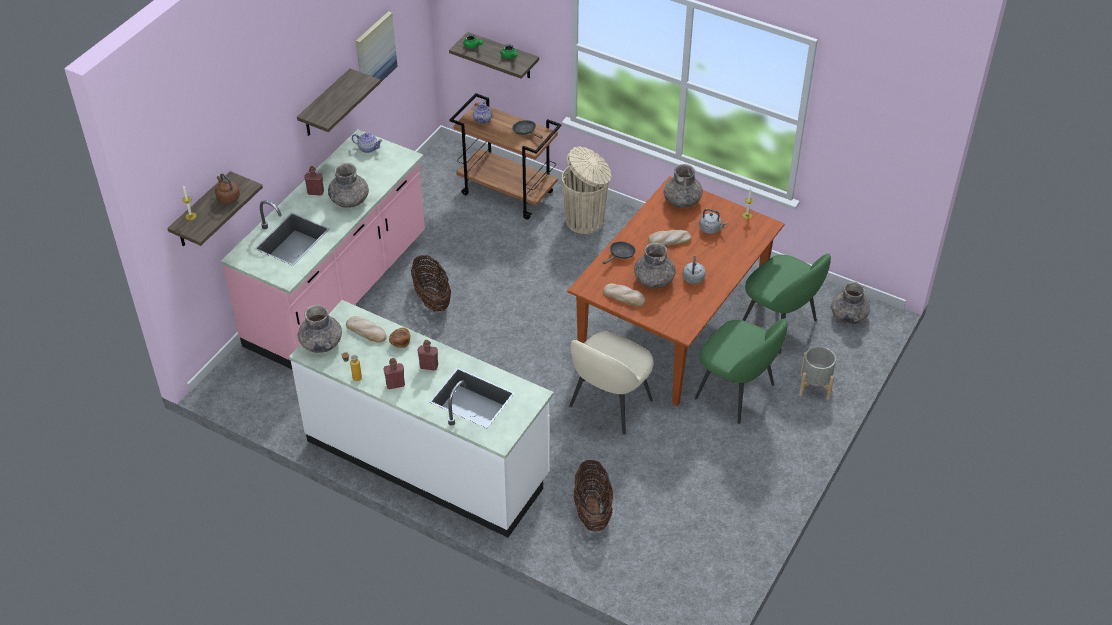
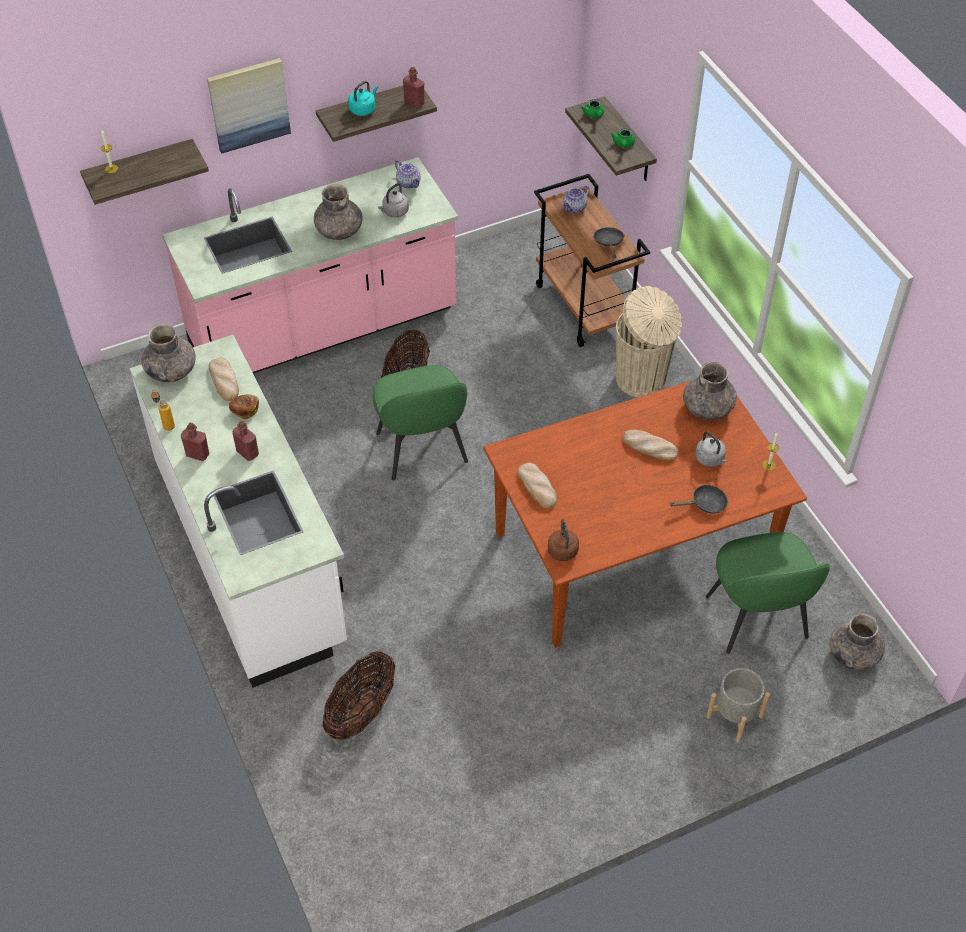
camera: 35 degrees right, 5 degrees up
brown kettle [215,173,240,204] -> brown kettle moved to [548,519,579,561]
red bottle [304,166,324,195] -> red bottle moved to [403,67,425,108]
picture [356,11,398,82] -> picture moved to [207,58,291,153]
beige chair [569,332,653,435] -> none
black frying pan [603,242,636,264] -> black frying pan moved to [670,485,728,514]
grey vase [634,243,676,289] -> none
grey kettle [683,255,705,284] -> grey kettle moved to [378,183,409,217]
green chair [695,319,788,424] -> green chair moved to [373,365,468,480]
none -> turquoise kettle [348,81,378,116]

